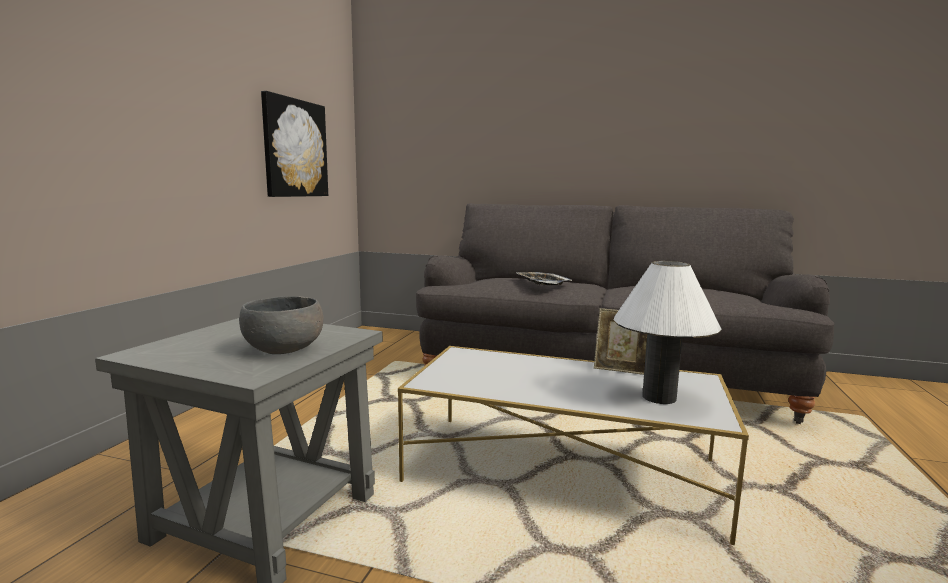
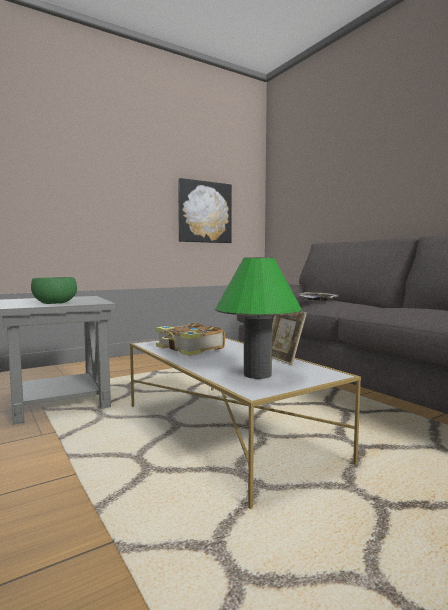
camera: 40 degrees right, 5 degrees down
grey bowl [239,296,323,354] -> green bowl [31,277,77,304]
white table lamp [613,261,722,404] -> green table lamp [215,257,302,379]
none -> book [156,323,225,356]

